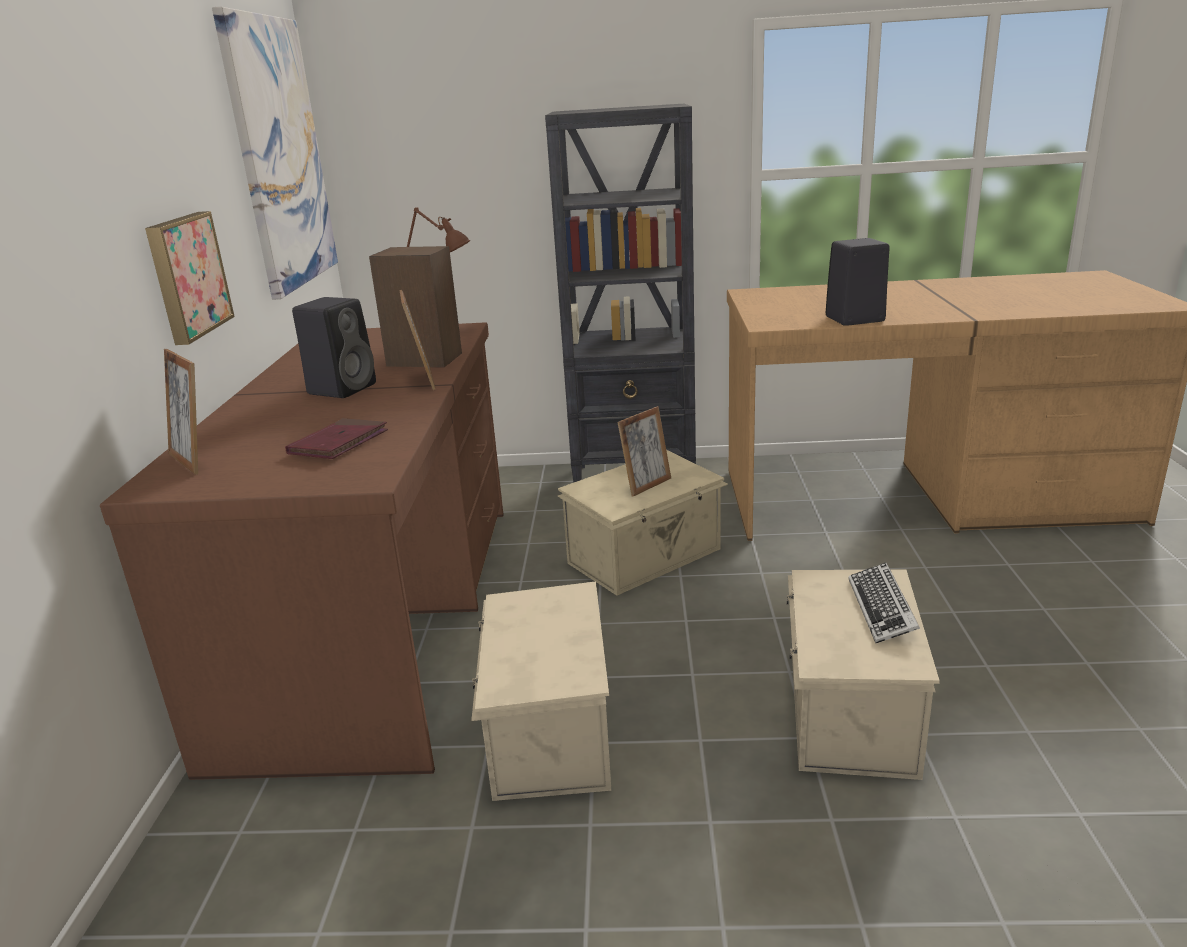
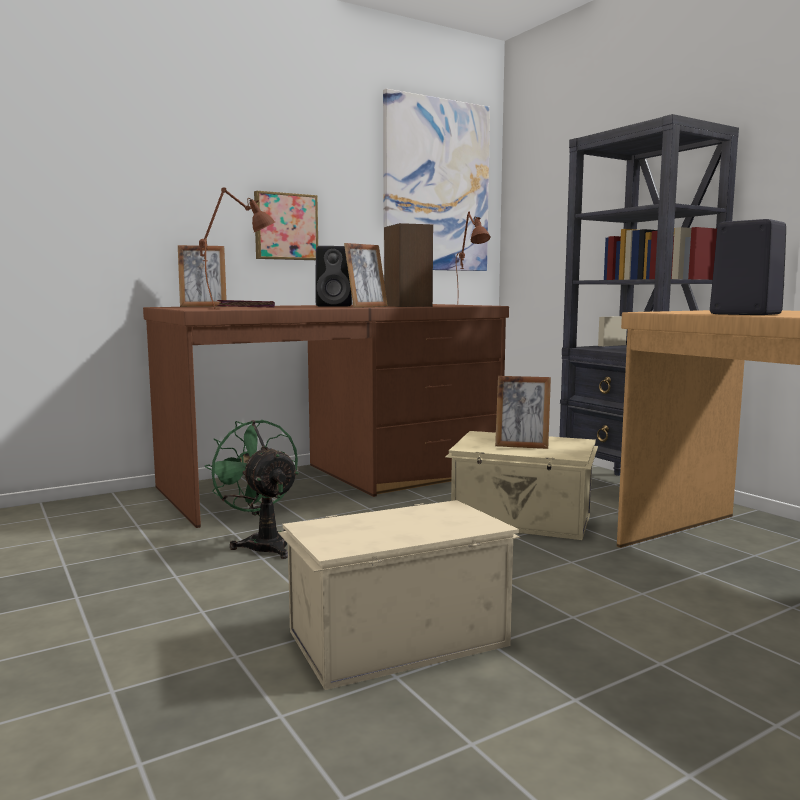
camera: 55 degrees right, 15 degrees down
picture frame [164,349,198,475] -> picture frame turned 120 degrees counterclockwise [178,245,227,307]
beige storage box [471,582,611,801] -> green fan [205,420,299,559]
keyboard [849,563,920,643] -> none
none -> brown table lamp [199,187,275,309]

